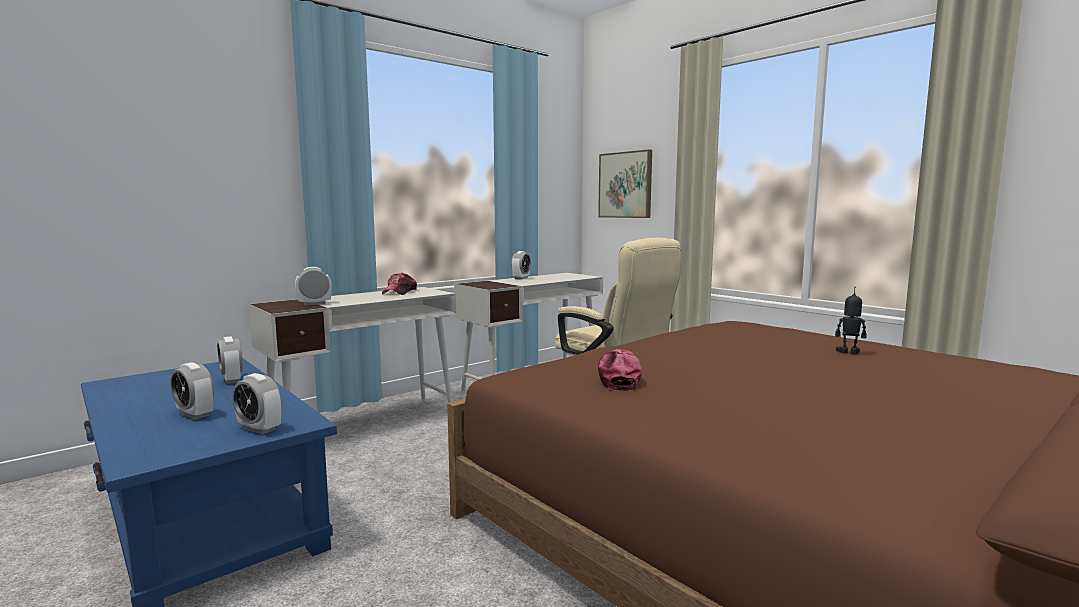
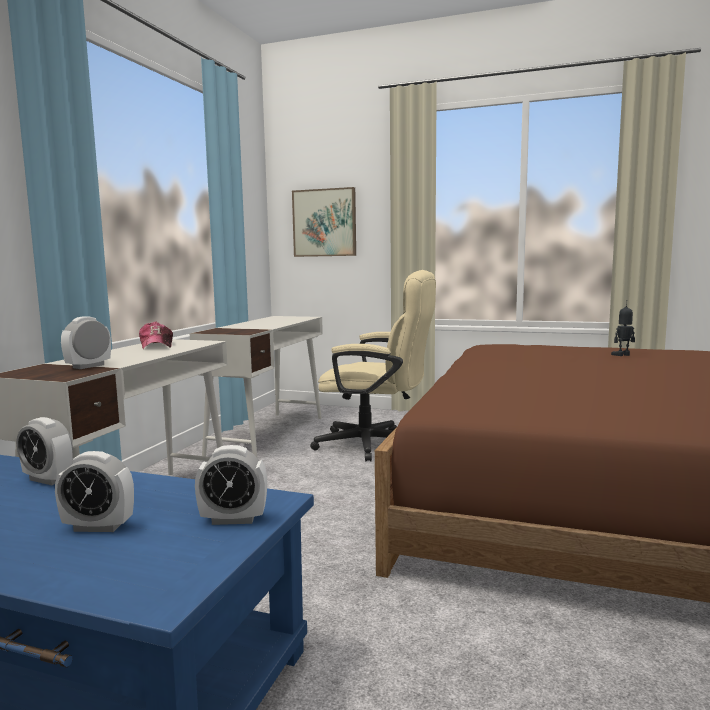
camera: 30 degrees left, 0 degrees up
alarm clock [511,251,531,280] -> none
cap [598,349,642,391] -> none

